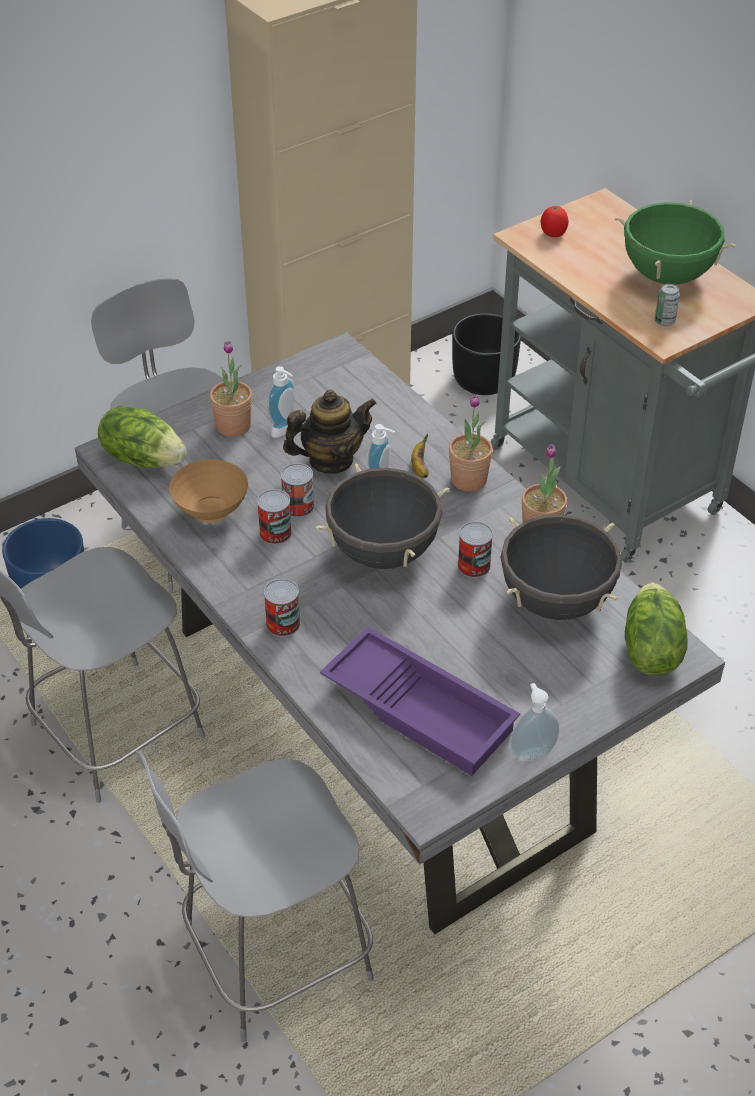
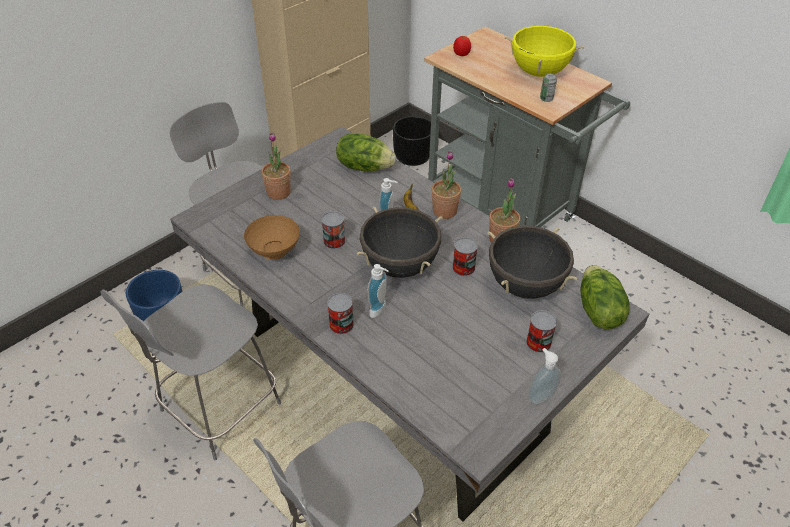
camera: 10 degrees left, 0 degrees up
lettuce [98,406,187,468] -> lettuce moved to [336,134,396,172]
can [257,489,292,545] -> can moved to [526,310,557,353]
soap dispenser [267,366,296,438] -> soap dispenser moved to [368,264,389,318]
teapot [283,390,377,474] -> none
purple tray [320,626,520,776] -> none
green cooking pot [615,200,735,285] -> yellow cooking pot [505,24,584,77]

